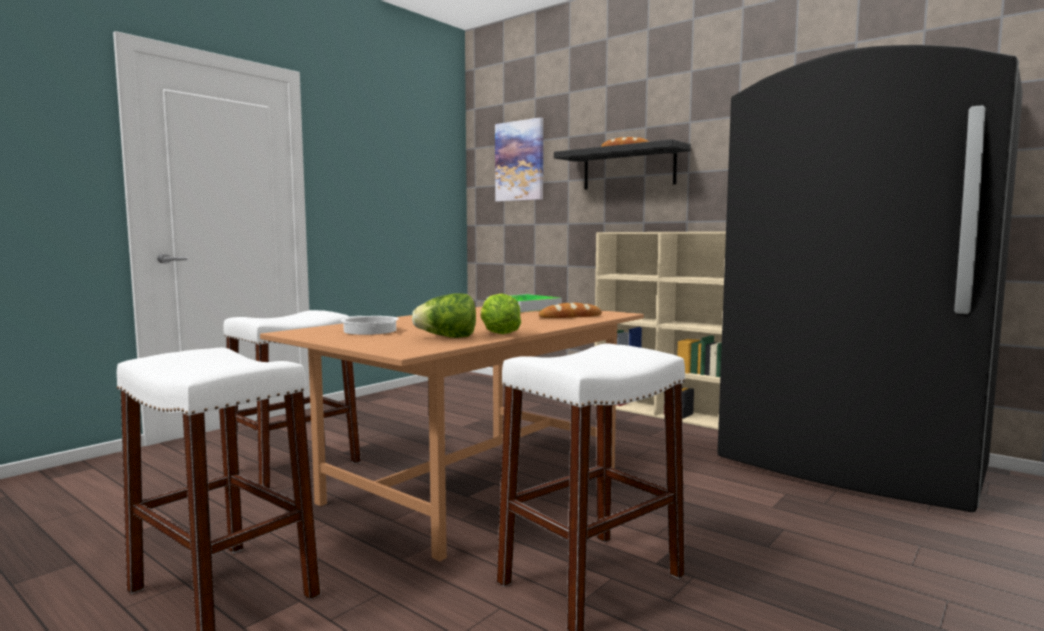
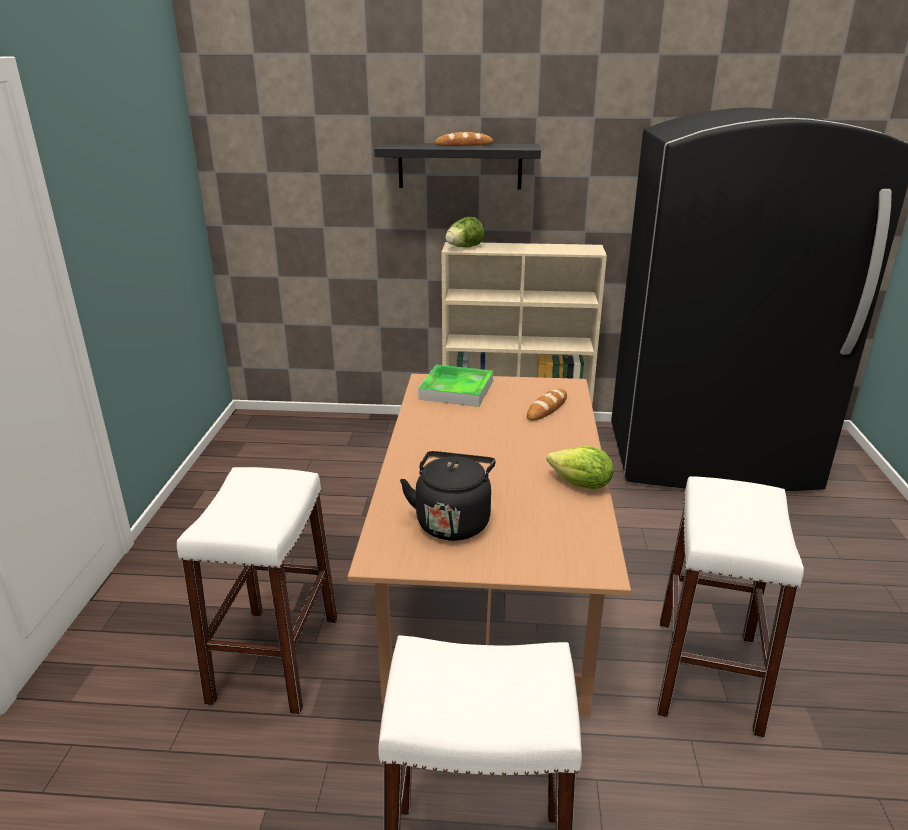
camera: 35 degrees left, 20 degrees up
cooking pot [341,316,399,335] -> black kettle [400,451,496,541]
lettuce [412,293,476,338] -> lettuce moved to [445,217,484,248]
picture [495,117,543,202] -> none

